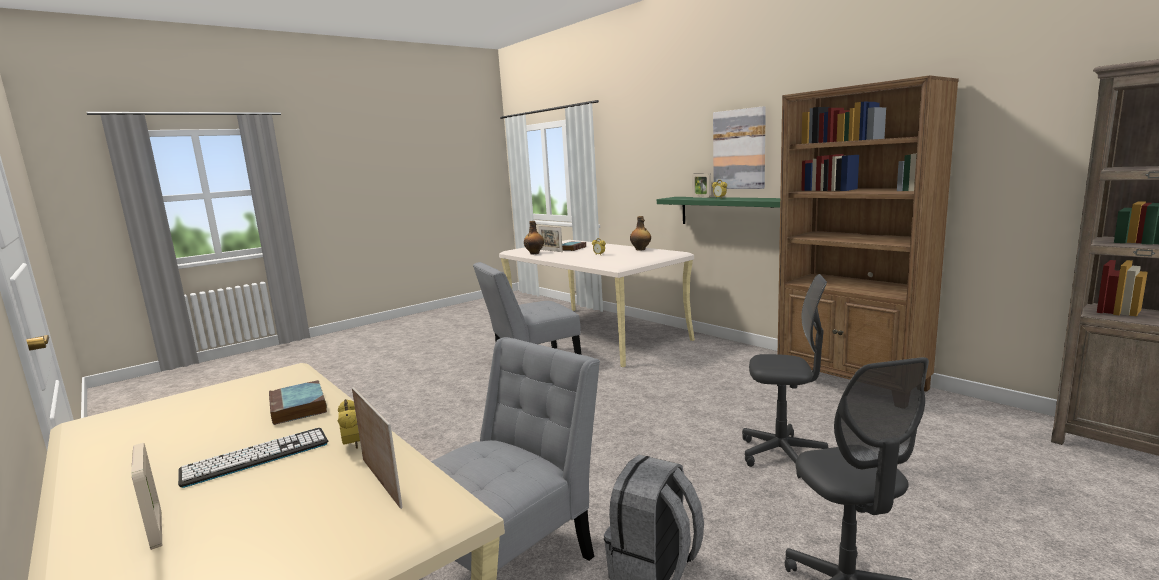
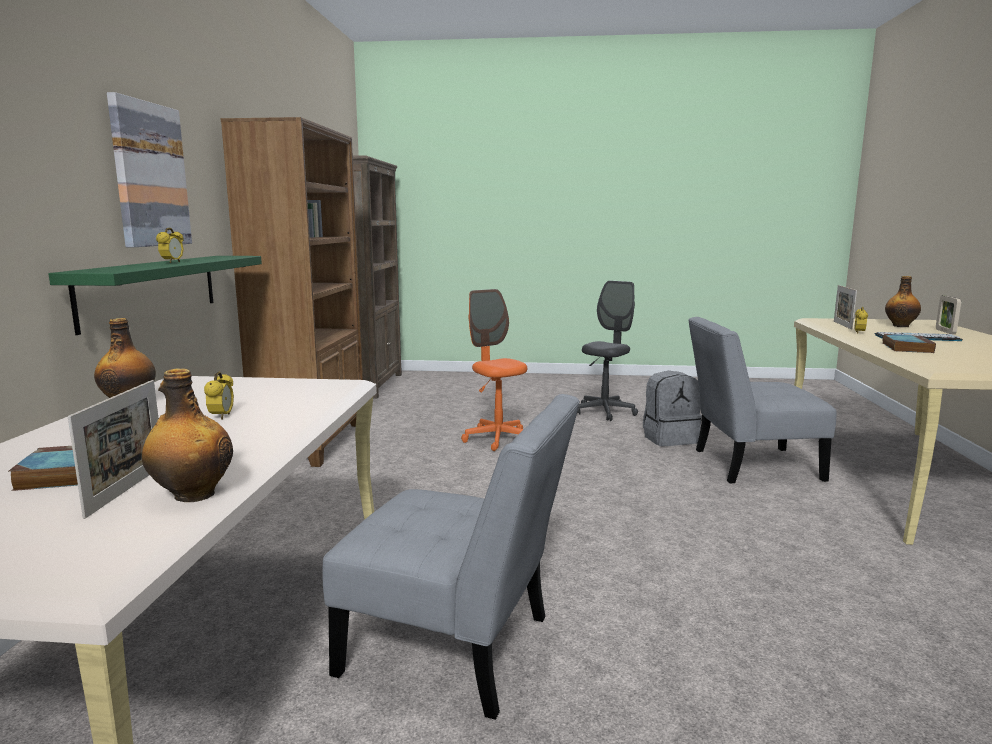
camera: 135 degrees left, 0 degrees up
picture frame [692,173,711,198] -> none
grey office chair [742,274,828,478] -> orange office chair [461,289,527,451]
none -> bottle [885,276,921,327]

